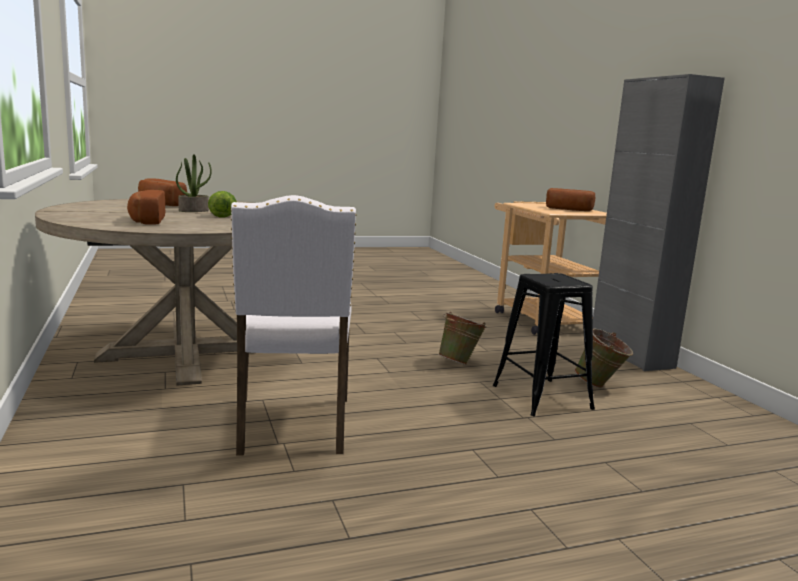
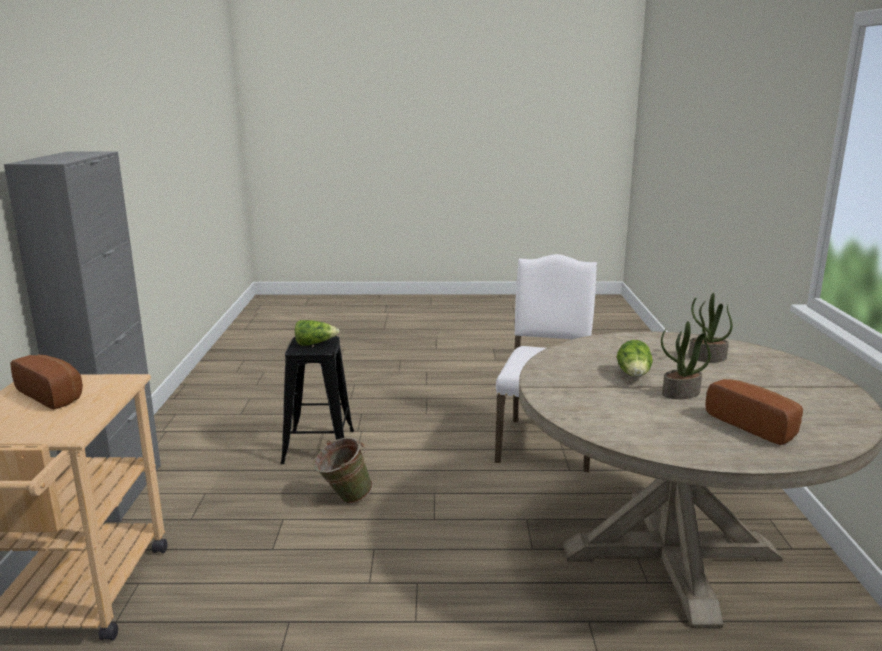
camera: 160 degrees left, 5 degrees up
bread [127,190,165,225] -> potted plant [688,293,733,362]
green bucket [575,329,633,388] -> none
none -> lettuce [295,320,339,346]

